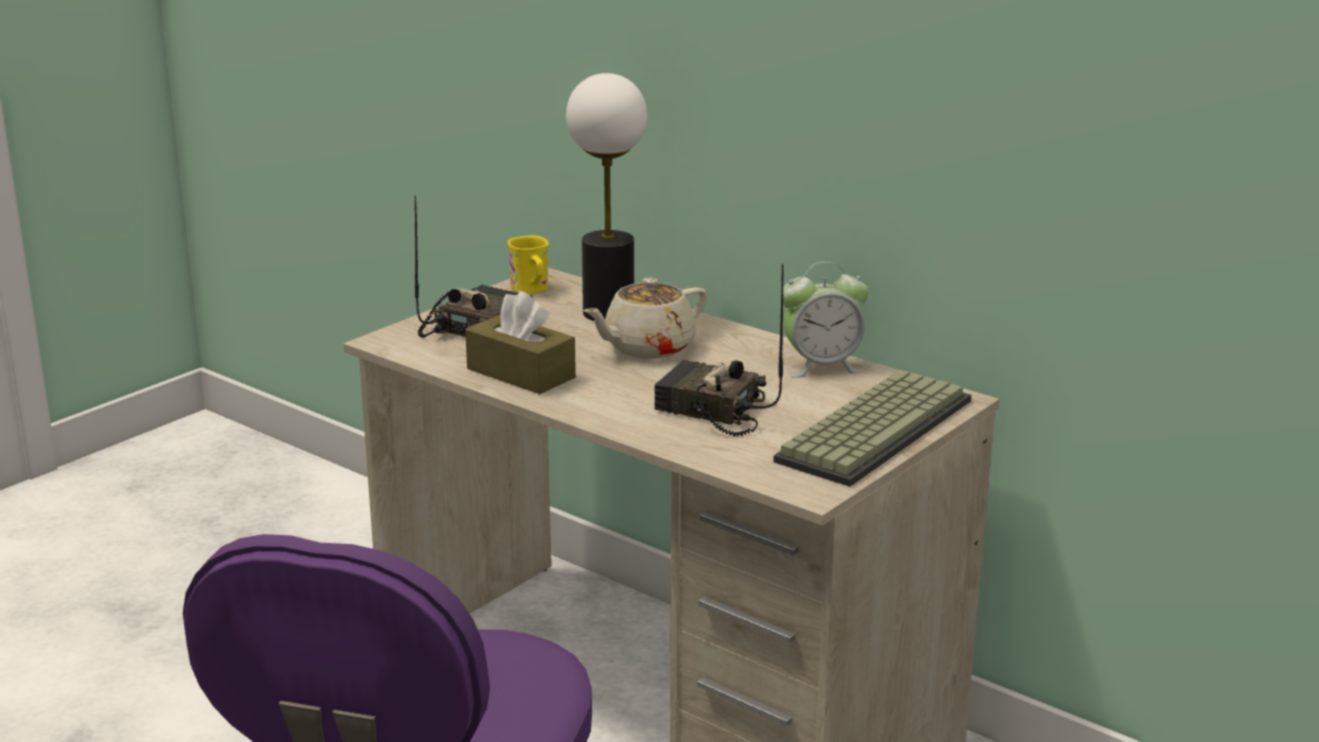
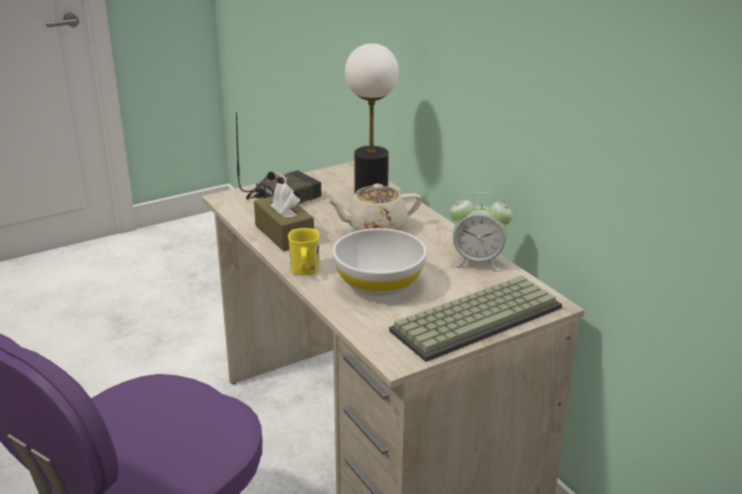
camera: 20 degrees right, 5 degrees up
yellow mug [508,235,549,294] -> yellow mug moved to [288,228,320,275]
radio [655,264,783,437] -> white bowl [332,228,427,296]

